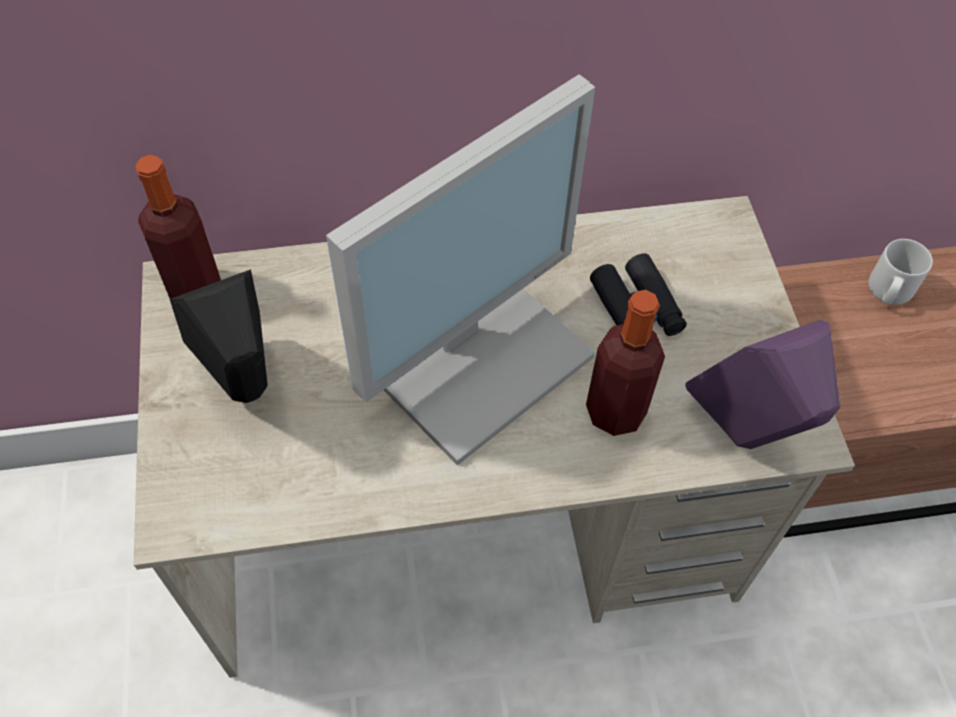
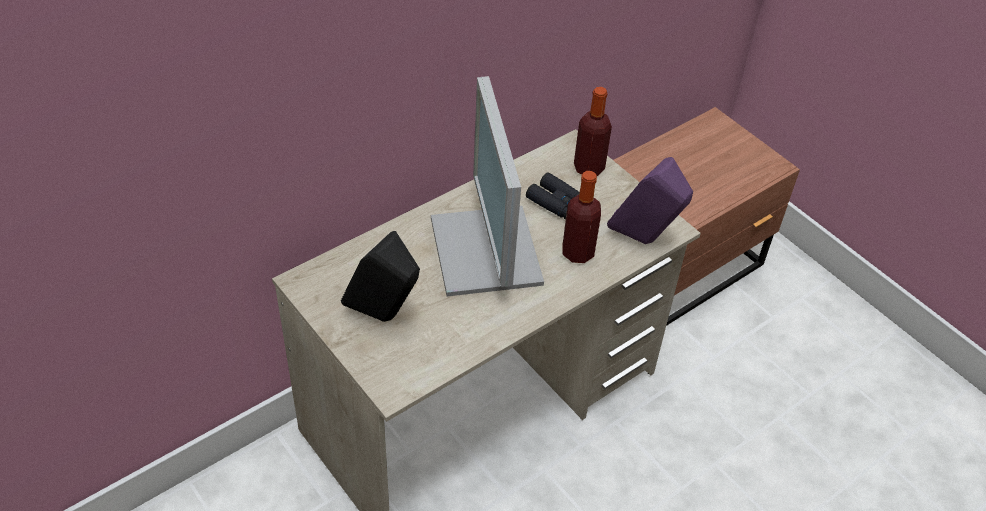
camera: 30 degrees left, 10 degrees down
bottle [135,155,221,299] -> bottle moved to [574,87,612,176]
monitor [326,74,595,465] -> monitor turned 150 degrees clockwise [431,76,544,296]
grey mug [868,239,933,305] -> none

